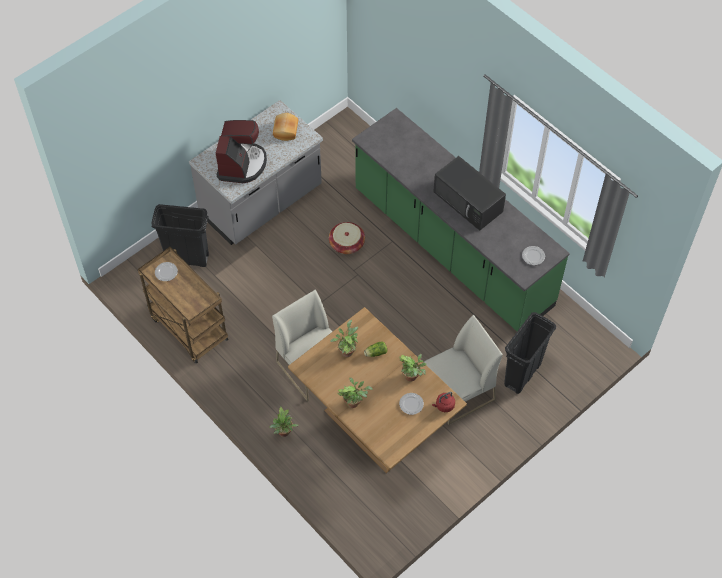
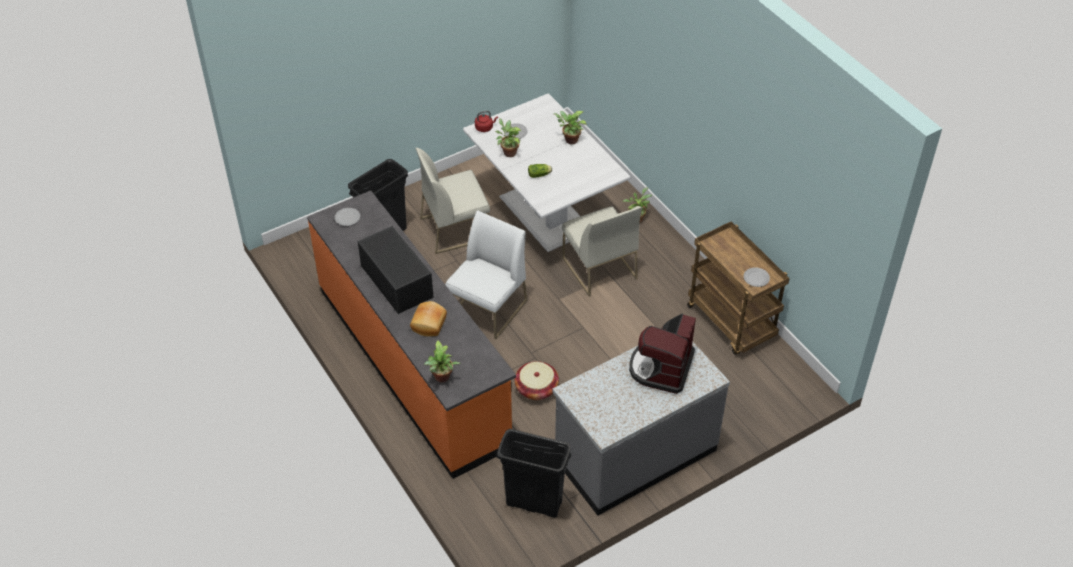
camera: 170 degrees left, 10 degrees down
black trash can [151,204,209,267] -> black trash can moved to [496,429,572,518]
bread [273,113,298,141] -> bread moved to [410,301,447,337]
brown dining table [288,307,467,473] -> white dining table [463,93,630,252]
potted plant [330,320,358,357] -> potted plant moved to [424,340,460,382]
green counter [352,108,570,331] -> orange counter [307,190,516,479]
none -> white chair [445,210,527,340]

